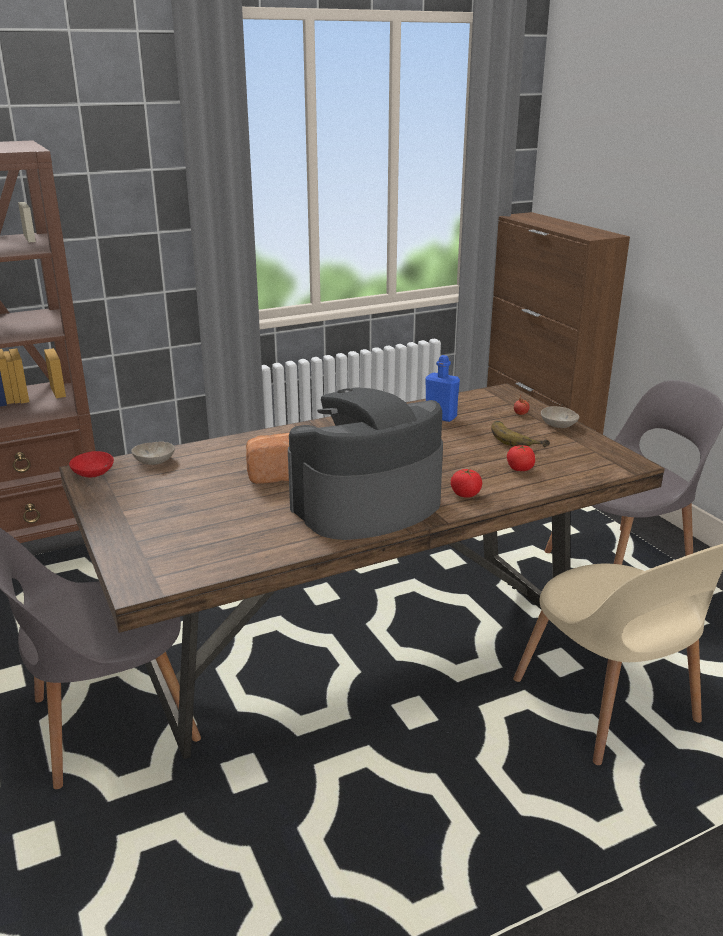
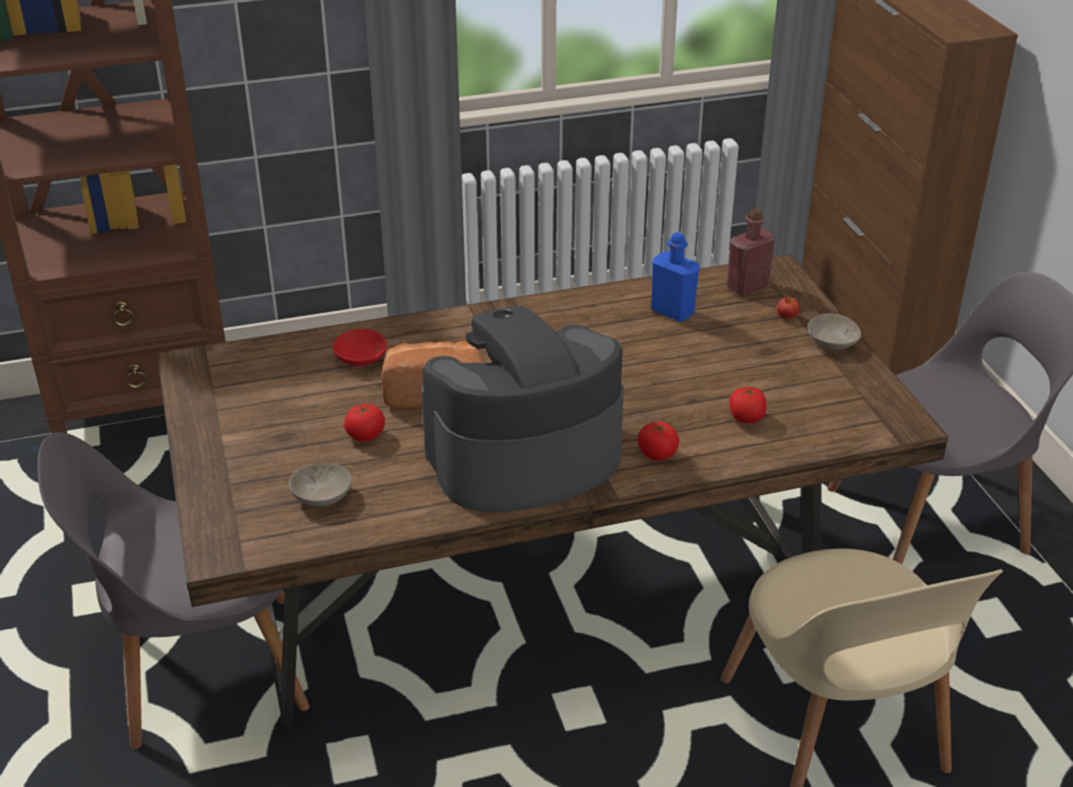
camera: 10 degrees right, 10 degrees up
red bowl [69,451,114,477] -> red bowl moved to [333,329,387,366]
beige bowl [131,441,175,465] -> beige bowl moved to [289,464,352,507]
banana [491,421,550,447] -> none
none -> tomato [344,404,385,442]
none -> red bottle [727,209,775,296]

